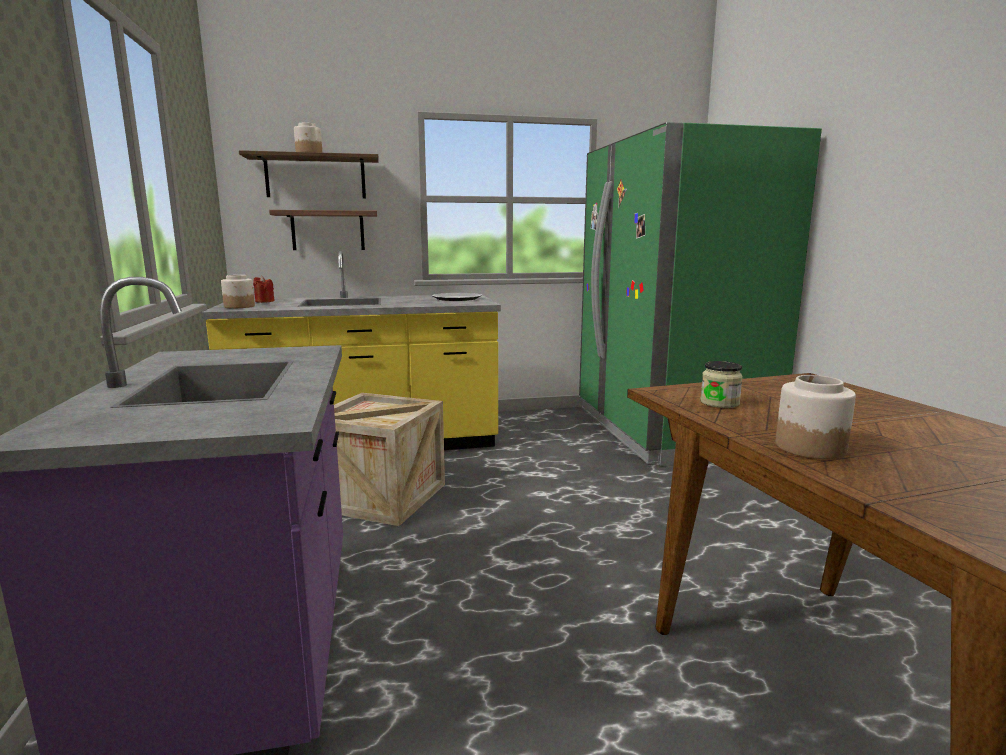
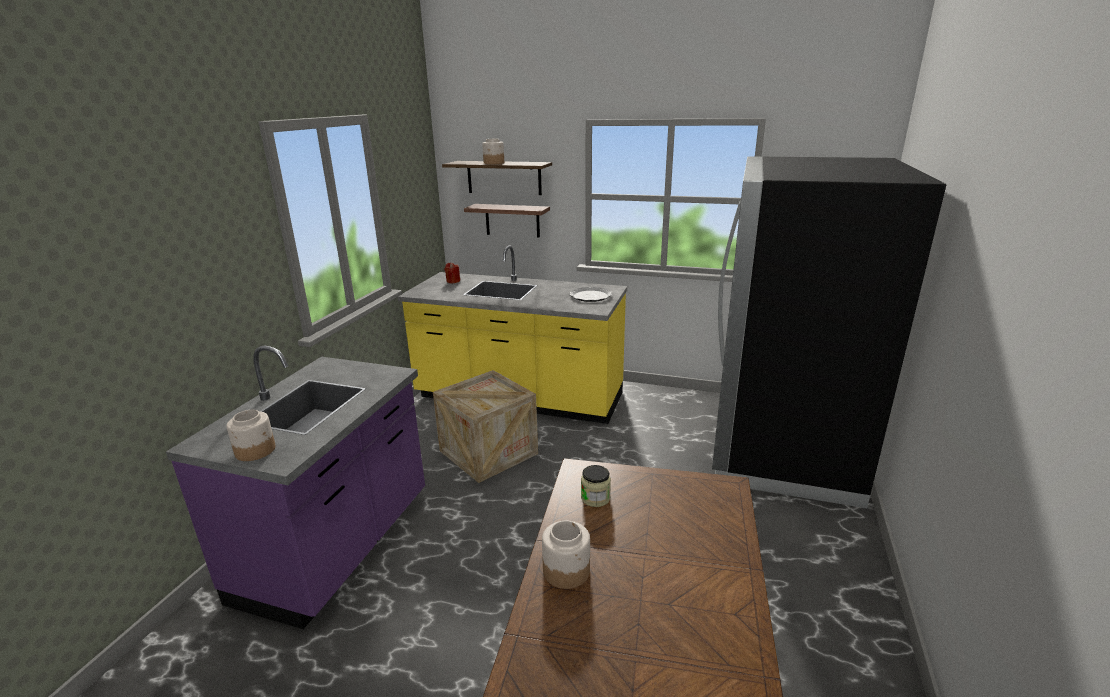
camera: 30 degrees right, 10 degrees up
jar [221,275,255,308] -> jar moved to [226,410,276,461]
green fridge [579,122,822,466] -> black fridge [712,156,946,508]

